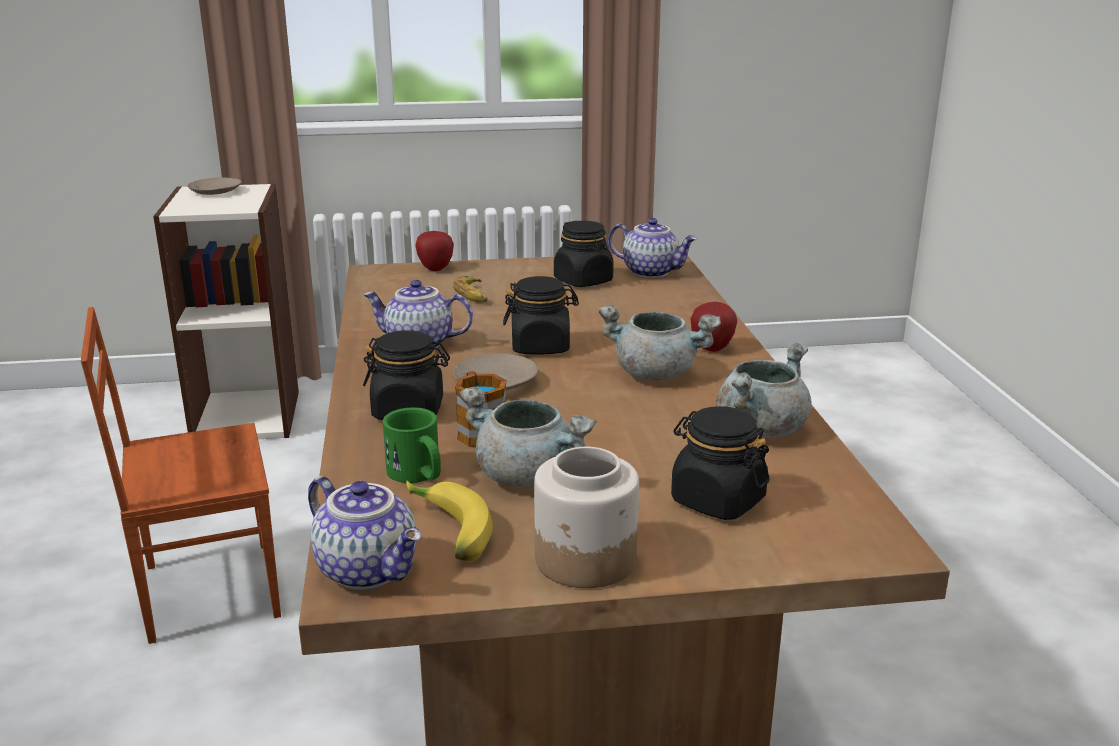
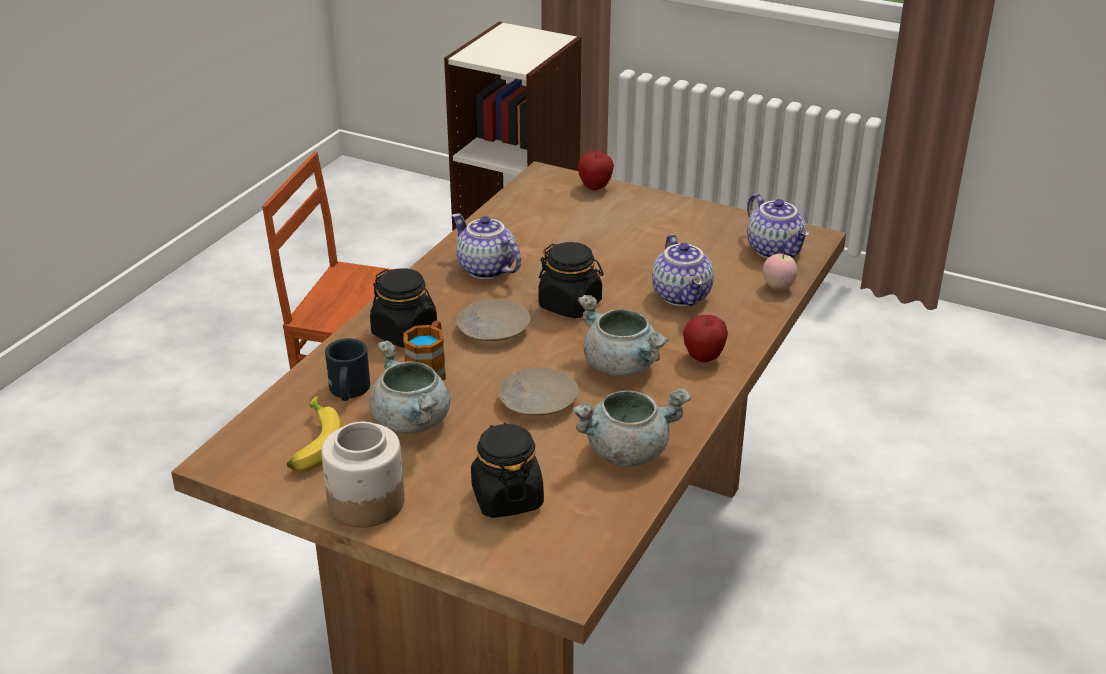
camera: 35 degrees right, 10 degrees up
beige plate [187,177,241,195] -> beige plate moved to [498,367,578,416]
teapot [308,476,421,590] -> teapot moved to [652,234,714,306]
green mug [382,407,441,483] -> black mug [325,338,370,401]
banana [453,276,488,303] -> none
black jar [554,221,614,287] -> none
none -> apple [763,252,798,290]

